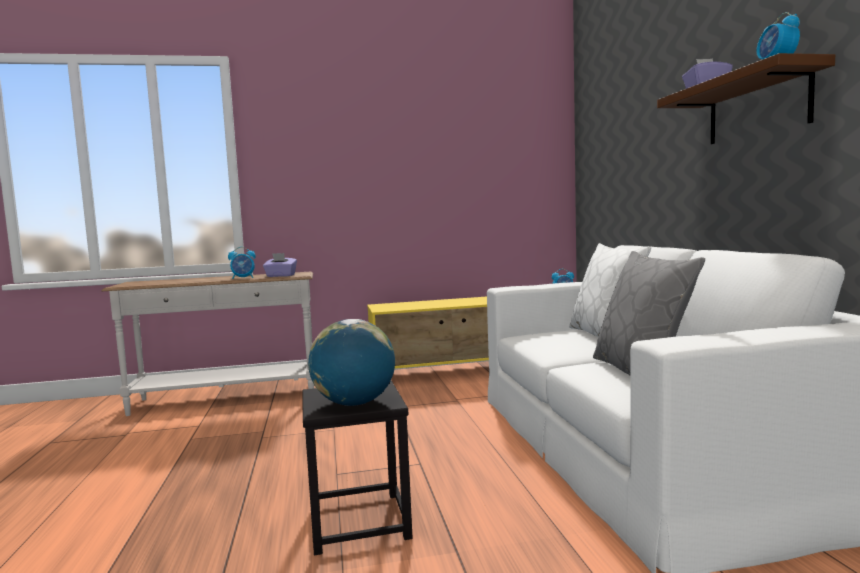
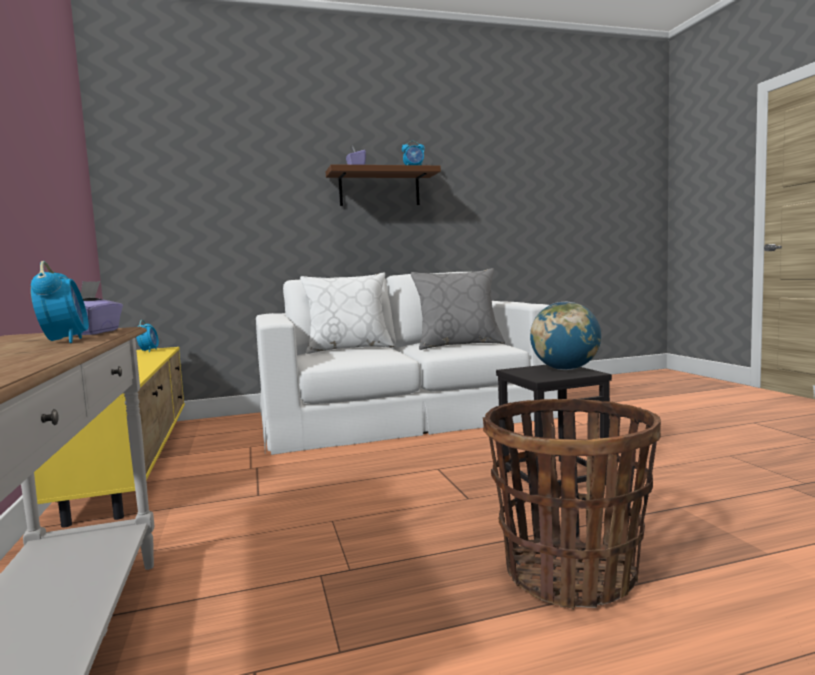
camera: 95 degrees left, 0 degrees up
none -> basket [483,399,661,609]

